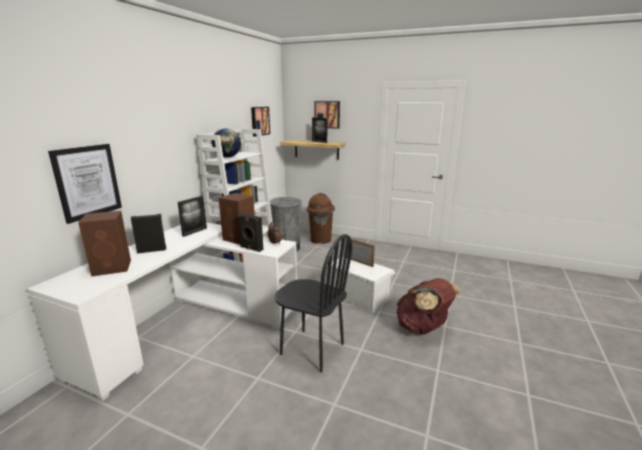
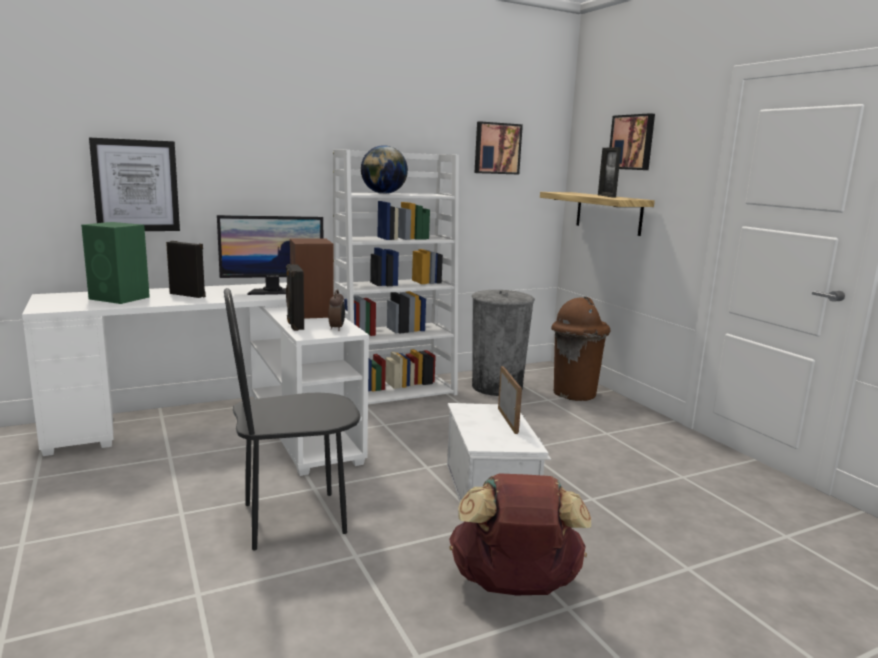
camera: 40 degrees right, 5 degrees down
brown speaker [78,211,131,277] -> green speaker [81,222,150,304]
picture frame [178,196,207,237] -> monitor [217,215,323,295]
black chair [274,234,352,372] -> black chair turned 90 degrees clockwise [224,288,361,550]

